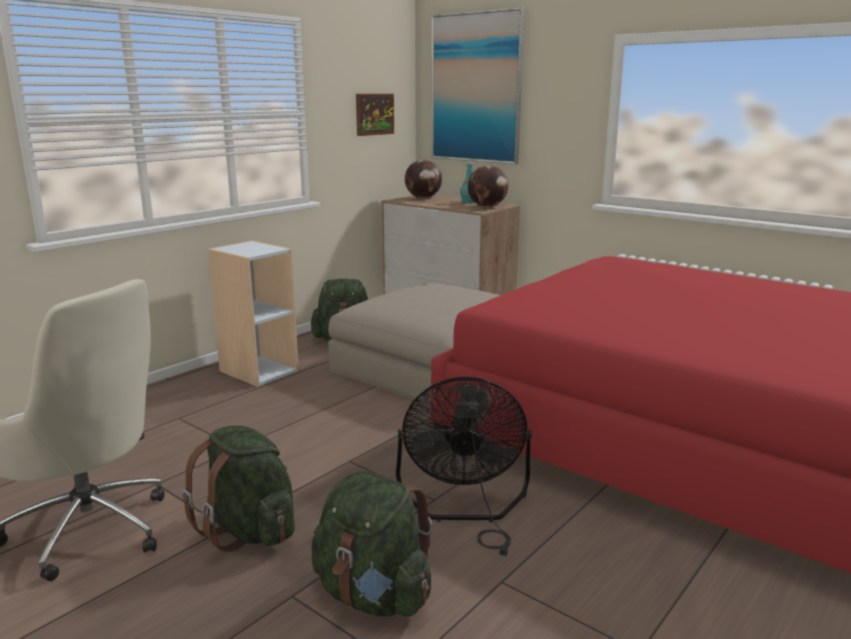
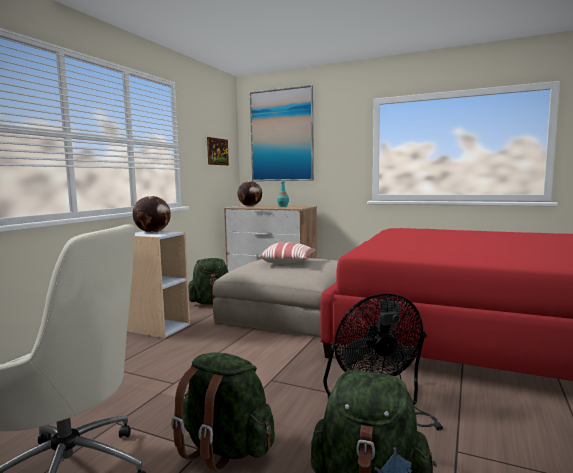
camera: 15 degrees left, 10 degrees down
globe [468,165,508,207] -> globe moved to [133,196,171,233]
none -> pillow [259,242,316,264]

